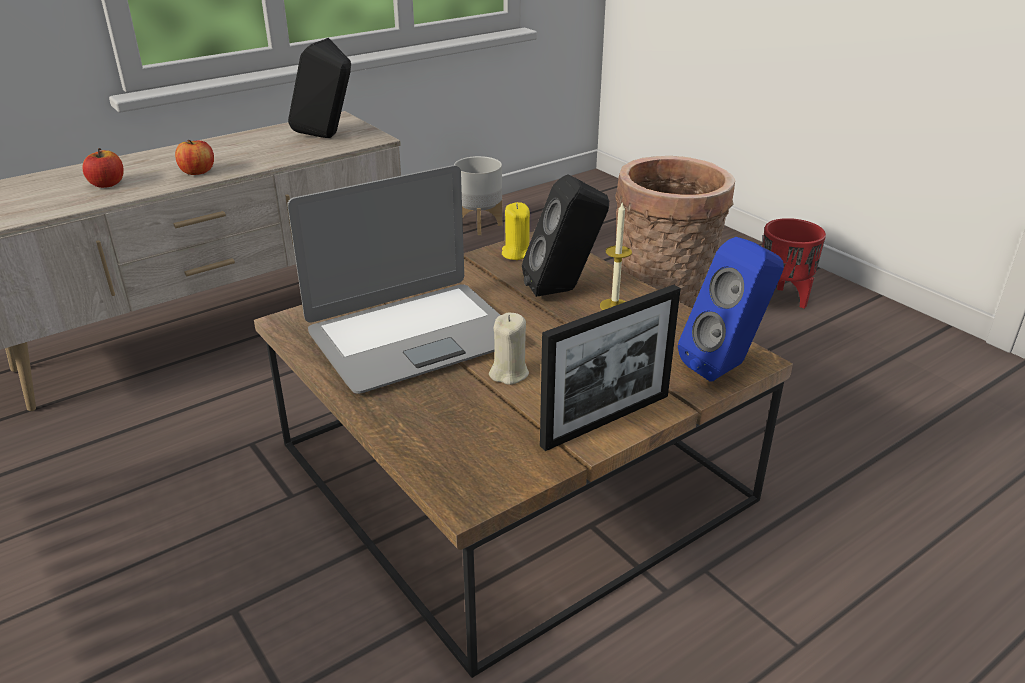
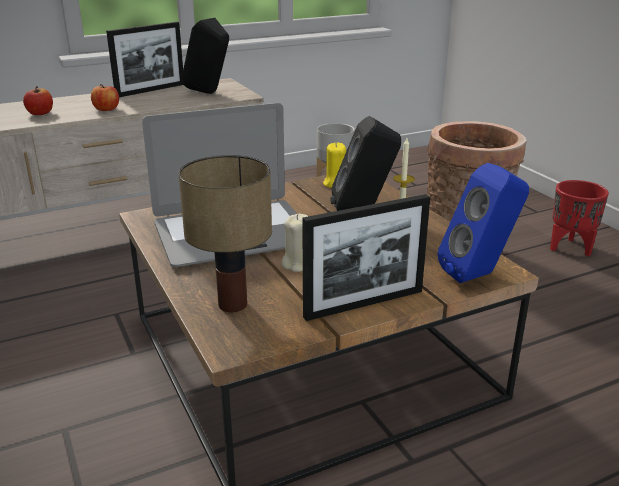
camera: 10 degrees right, 5 degrees down
none -> picture frame [106,22,183,97]
none -> table lamp [178,155,272,312]

